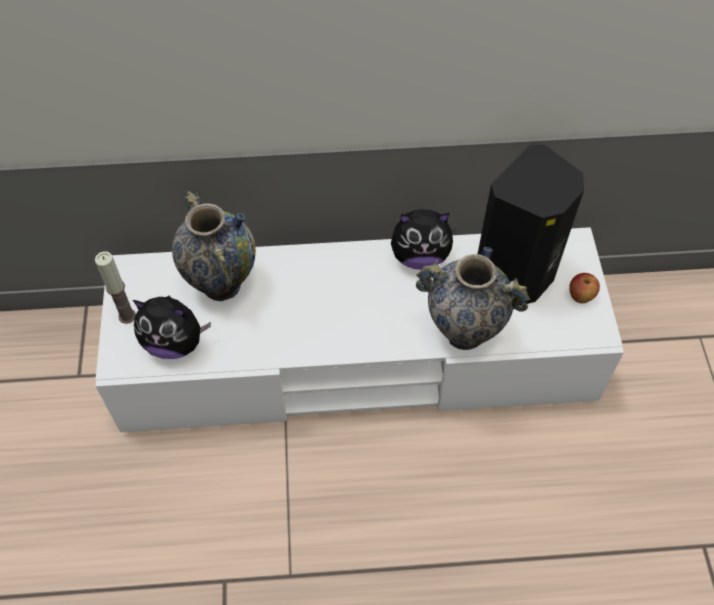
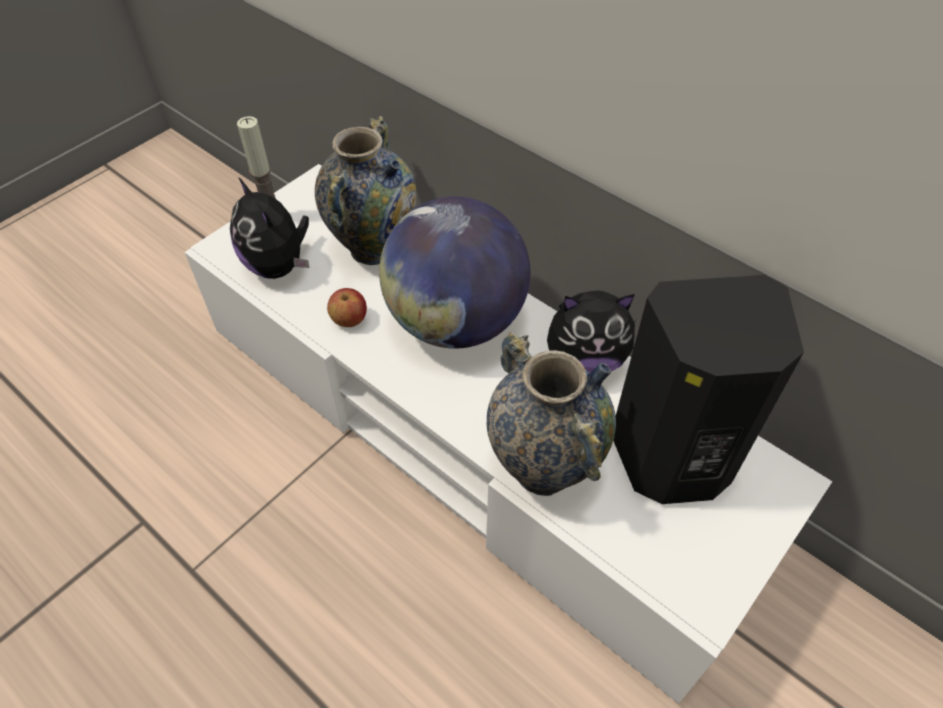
camera: 45 degrees right, 5 degrees down
plush toy [391,209,456,270] -> plush toy turned 45 degrees counterclockwise [547,290,636,373]
apple [569,273,600,303] -> apple moved to [327,288,367,327]
none -> globe [379,197,530,349]

